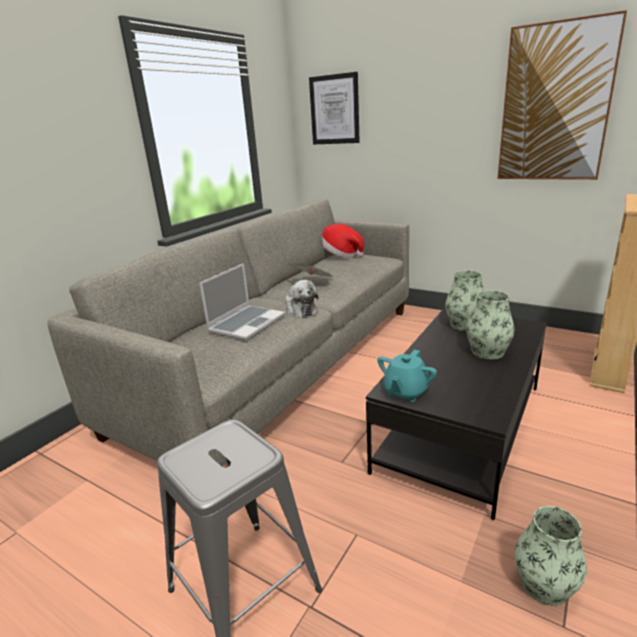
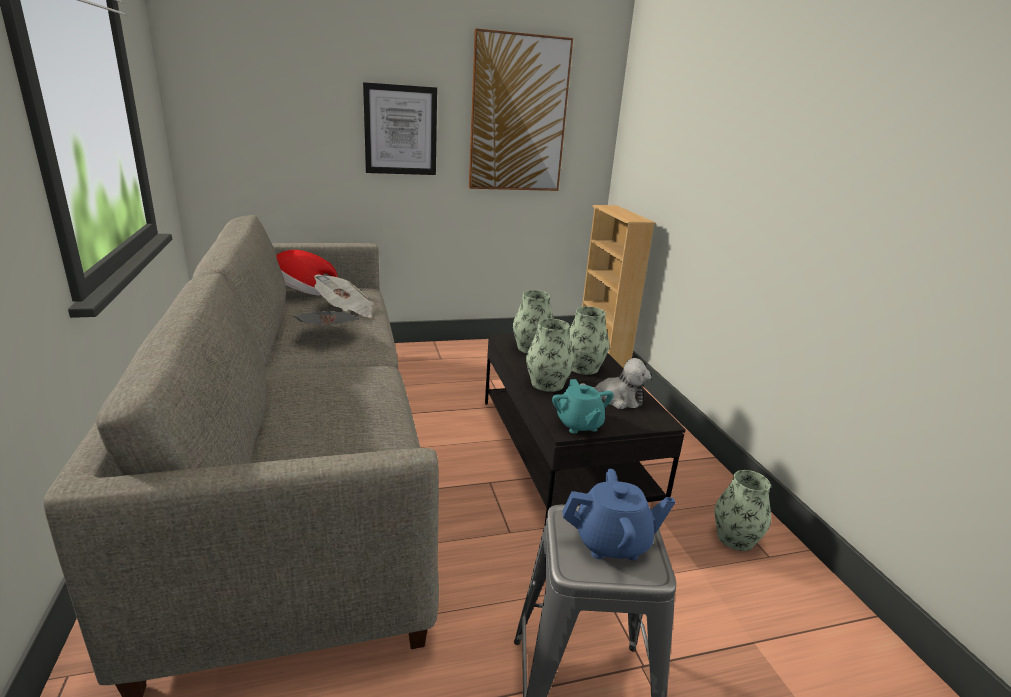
camera: 50 degrees left, 0 degrees up
laptop [199,263,285,340] -> none
plush toy [285,280,318,318] -> plush toy moved to [580,358,652,409]
picture [309,72,360,145] -> picture moved to [363,82,437,175]
none -> newspaper [314,274,374,317]
none -> vase [526,319,574,392]
none -> blue teapot [563,469,675,560]

